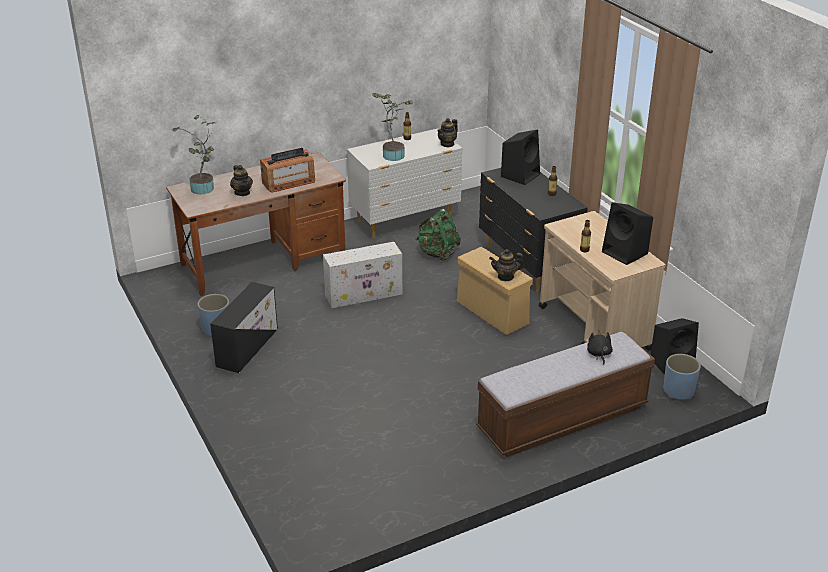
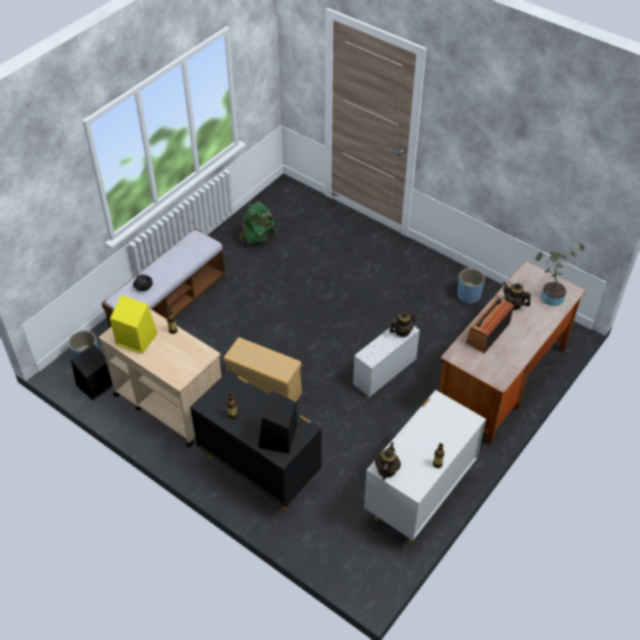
camera: 155 degrees right, 15 degrees up
black storage box [210,282,278,373] -> none
potted plant [372,93,413,161] -> none
green backpack [416,209,461,261] -> green backpack moved to [240,201,275,245]
teapot [489,249,524,281] -> teapot moved to [390,312,417,337]
black speaker [602,202,653,265] -> yellow speaker [110,295,158,354]

